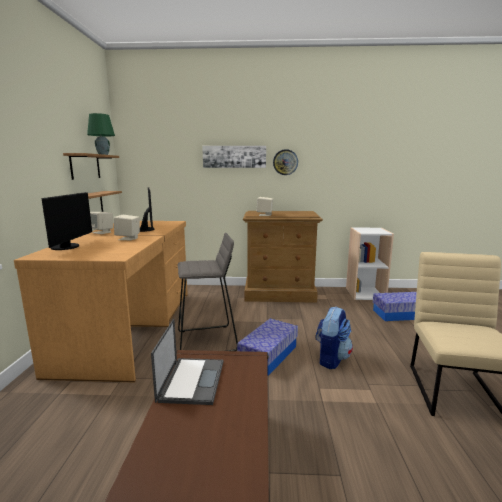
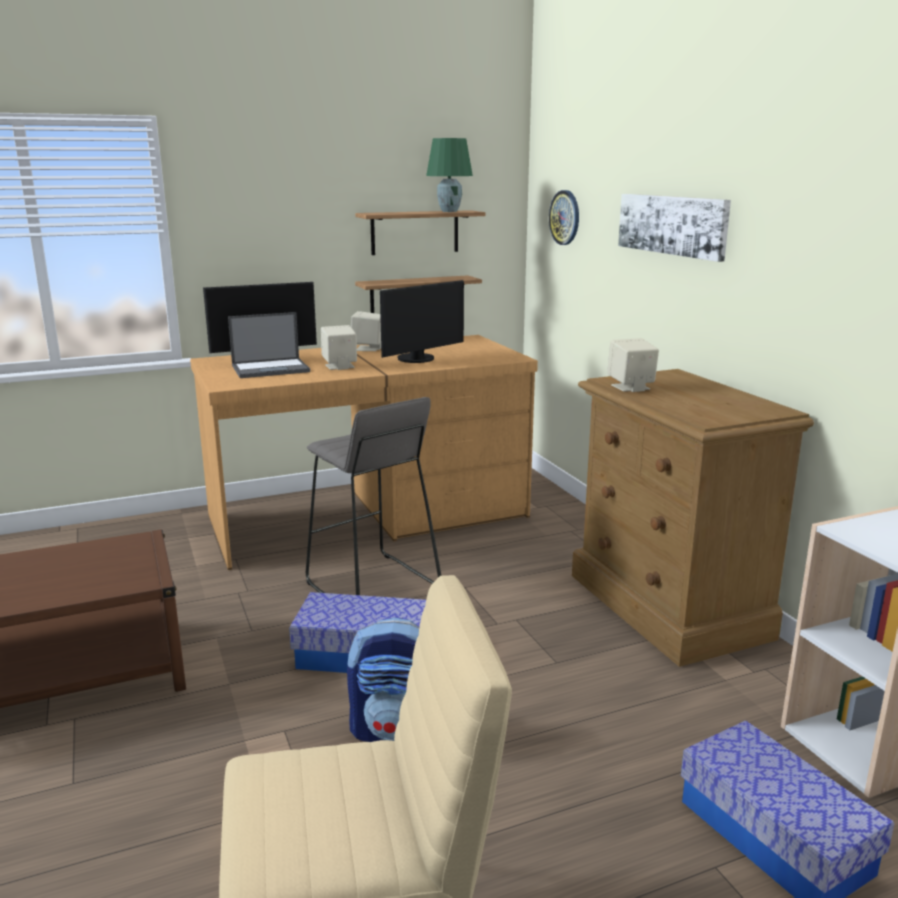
camera: 65 degrees right, 5 degrees up
laptop [151,319,223,405] -> laptop moved to [228,312,310,378]
wall clock [273,149,298,175] -> wall clock moved to [549,190,579,245]

